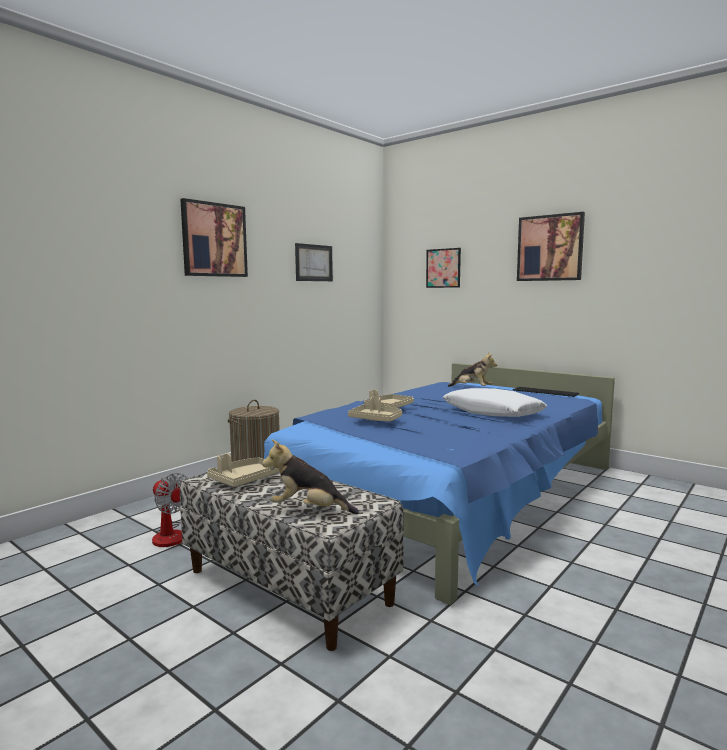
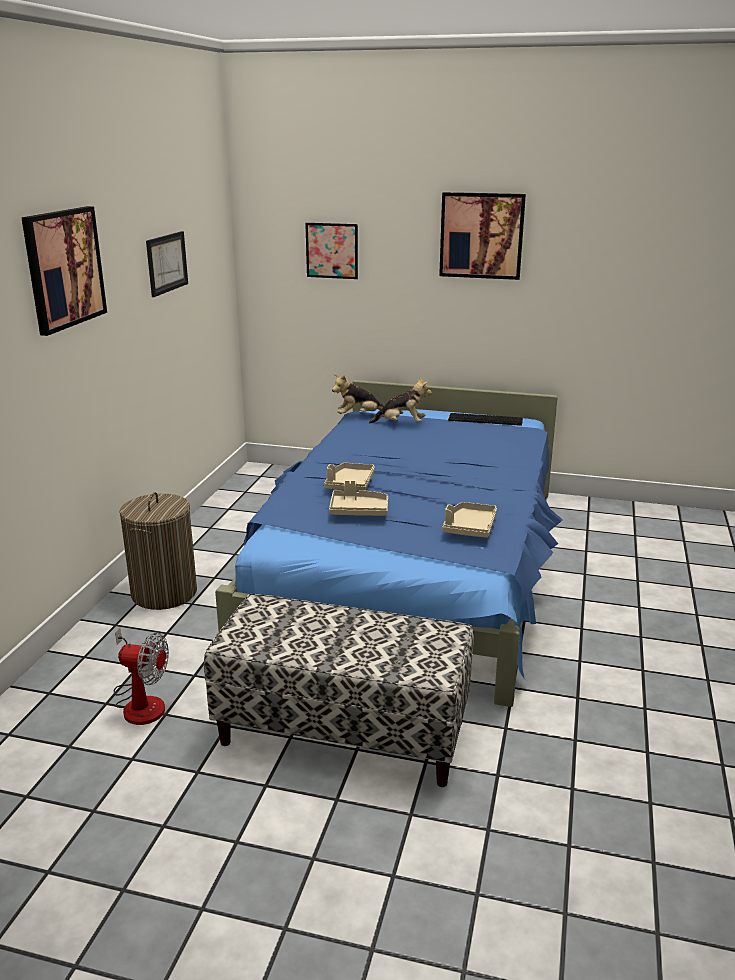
camera: 25 degrees left, 15 degrees up
beige tray [207,453,279,487] -> beige tray moved to [442,502,497,538]
plush toy [262,439,359,514] -> plush toy moved to [332,374,384,414]
white pillow [443,388,547,417] -> none

